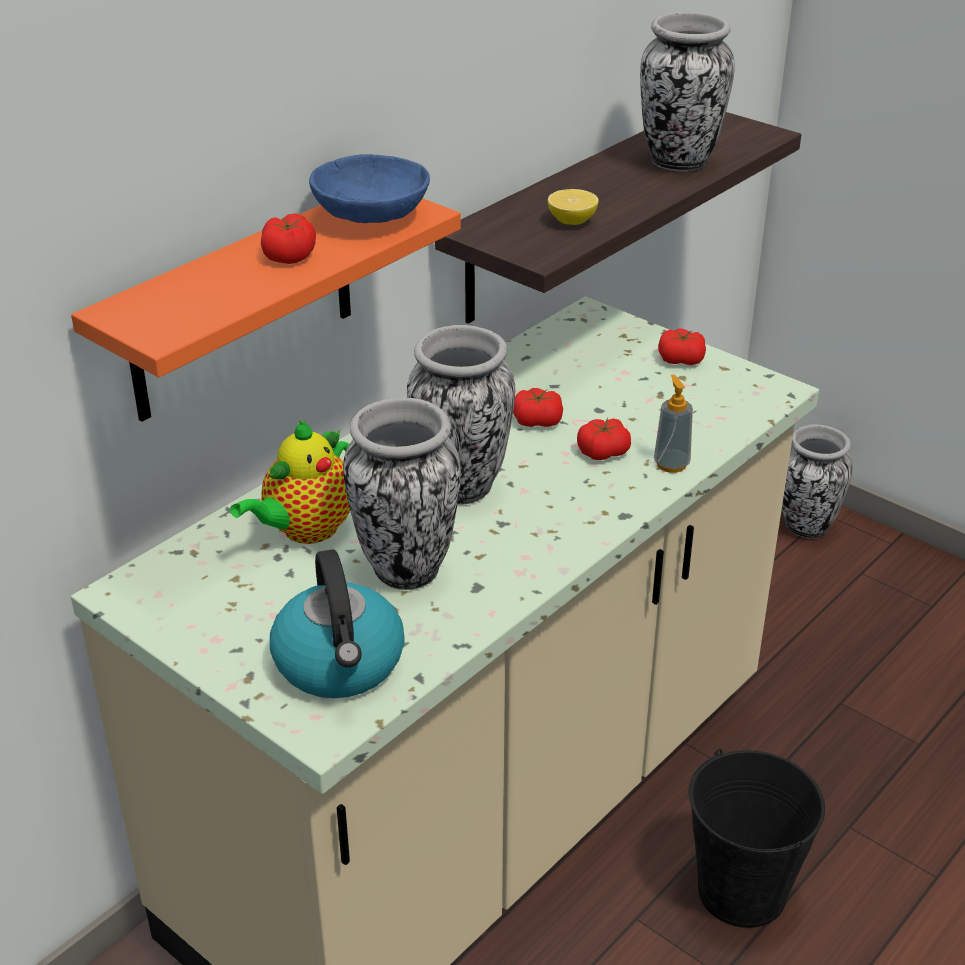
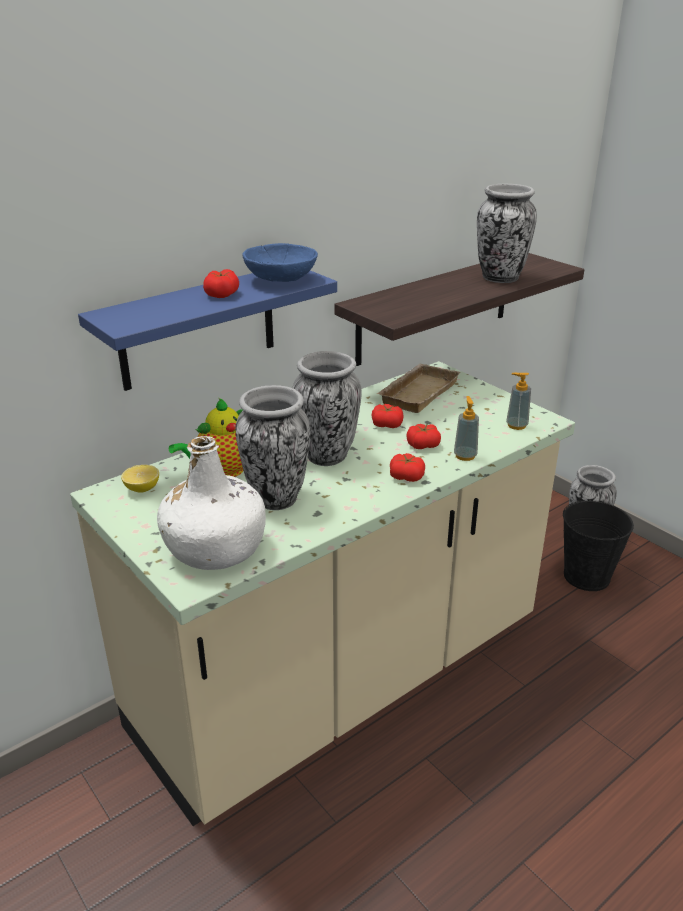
camera: 10 degrees right, 5 degrees down
orange shelf [71,198,461,422] -> blue shelf [78,270,337,391]
kettle [270,549,405,698] -> white bottle [157,436,266,570]
lemon [548,189,599,225] -> lemon moved to [121,465,159,493]
tomato [658,328,706,365] -> tomato moved to [390,453,425,482]
black bucket [689,749,825,928] -> black bucket moved to [563,498,634,591]
none -> beige tray [376,364,461,413]
none -> soap dispenser [506,373,531,430]

